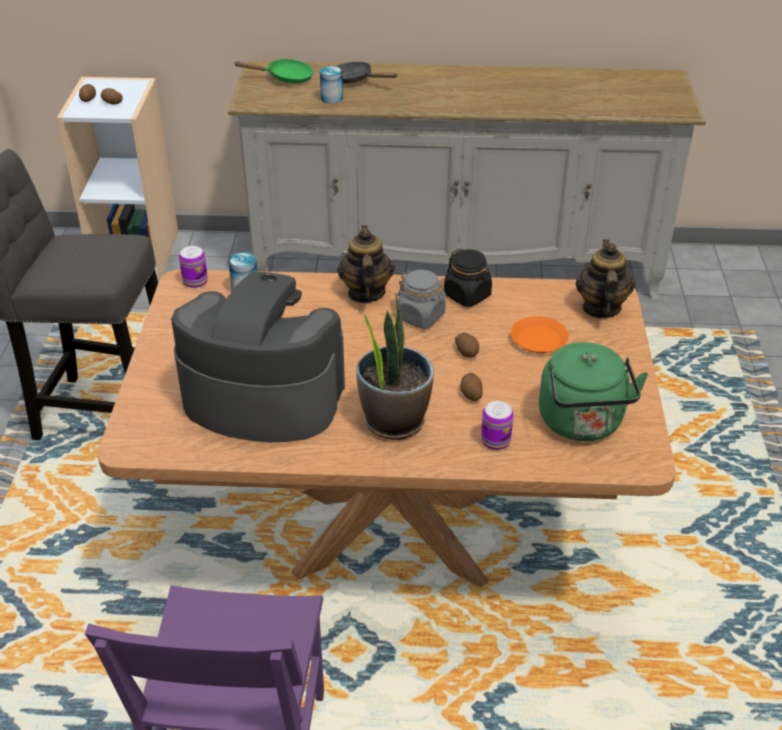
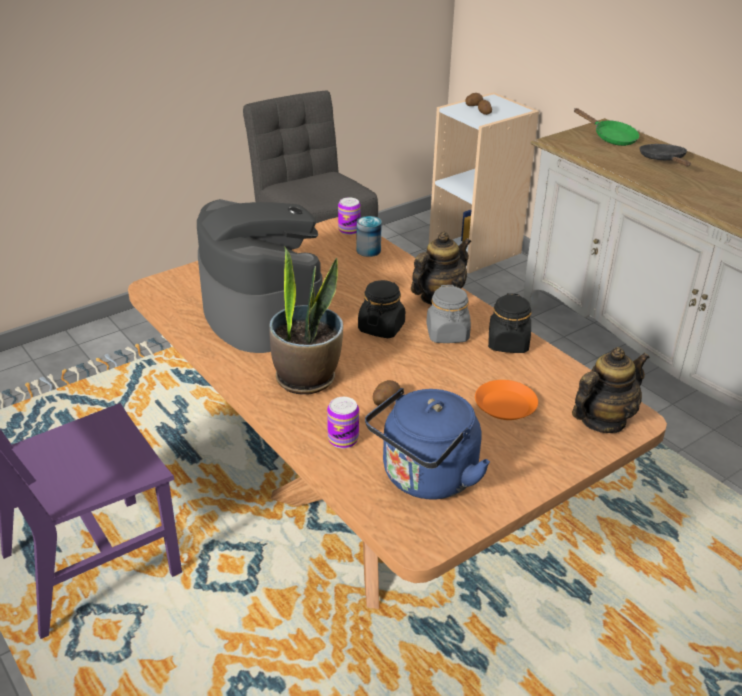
camera: 50 degrees right, 5 degrees down
can [320,66,343,104] -> none
potato [455,333,479,358] -> none
green kettle [539,342,648,441] -> blue kettle [365,388,490,500]
none -> black jar [358,280,405,338]

